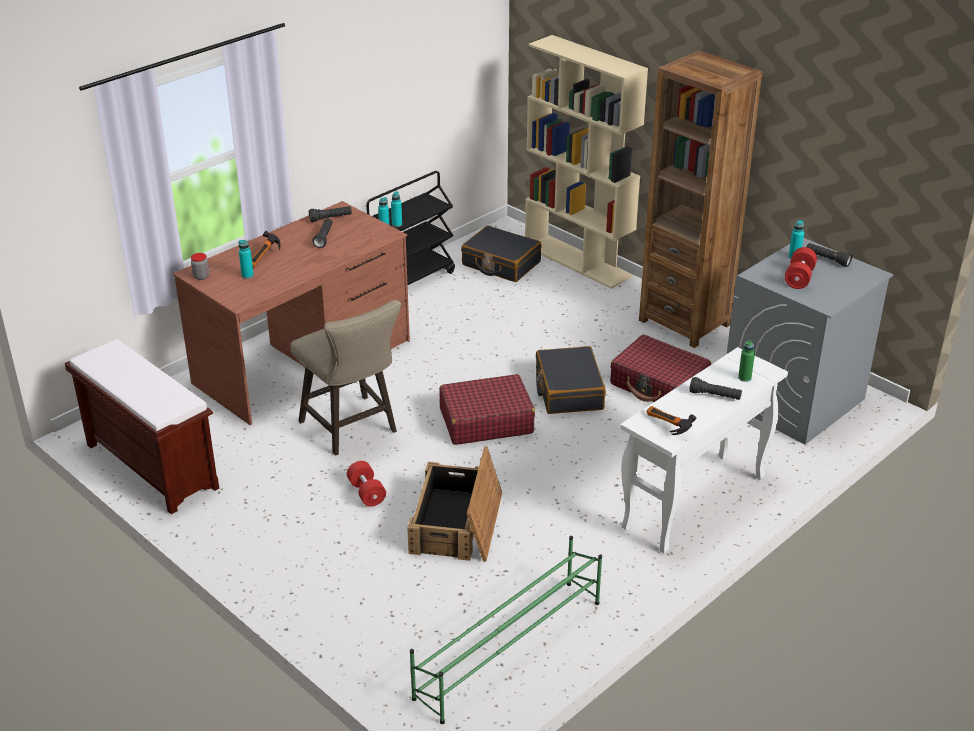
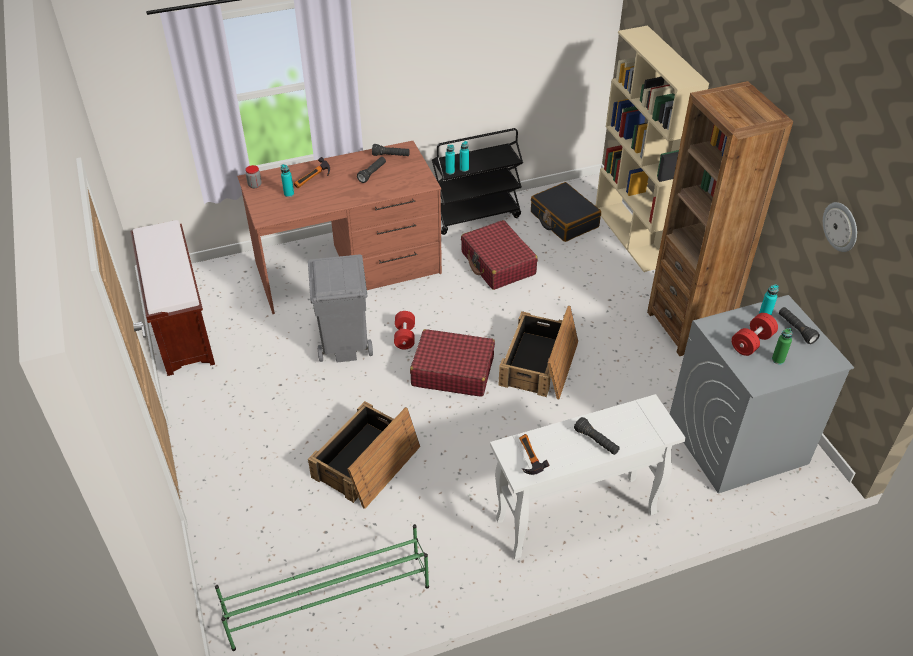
camera: 25 degrees right, 10 degrees up
beige stool [290,300,401,456] -> grey trash can [308,254,373,362]
red dumbbell [347,461,386,507] -> red dumbbell moved to [394,311,415,350]
black suitcase [536,346,606,414] -> crate [498,306,578,399]
red suitcase [610,335,711,402] -> red suitcase moved to [461,220,538,290]
green bottle [738,340,755,382] -> green bottle moved to [772,328,793,364]
none -> wall clock [823,202,857,252]

